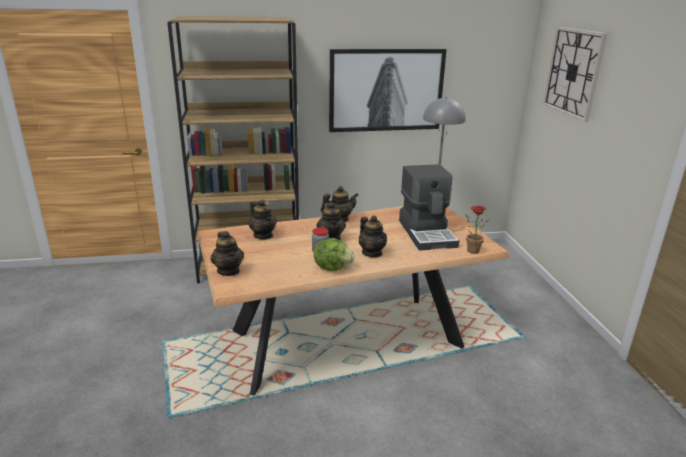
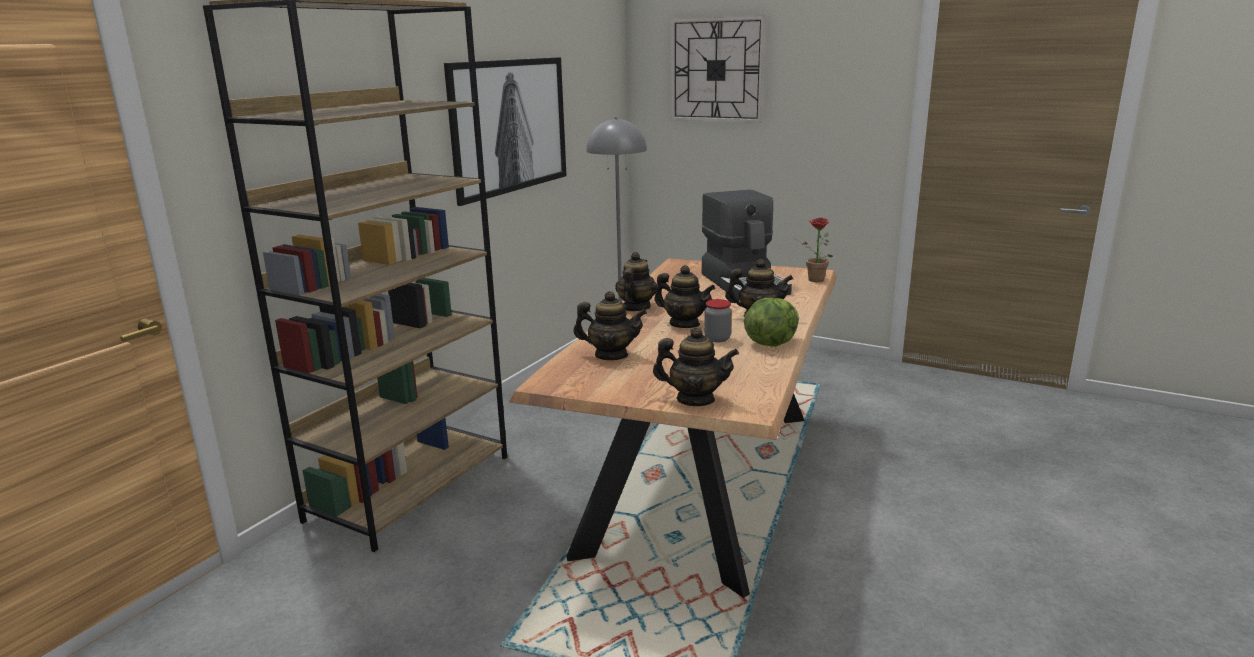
camera: 50 degrees left, 5 degrees down
coffee machine [399,164,459,251] -> coffee machine turned 45 degrees clockwise [702,190,792,301]

